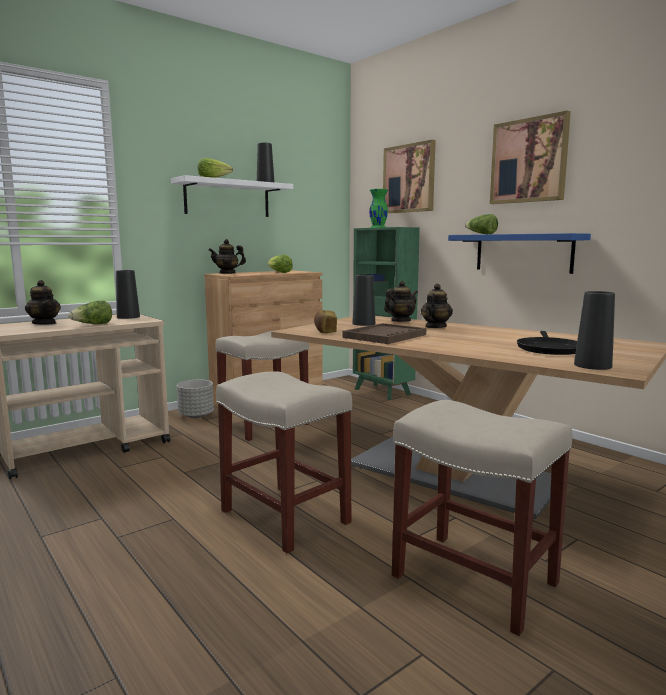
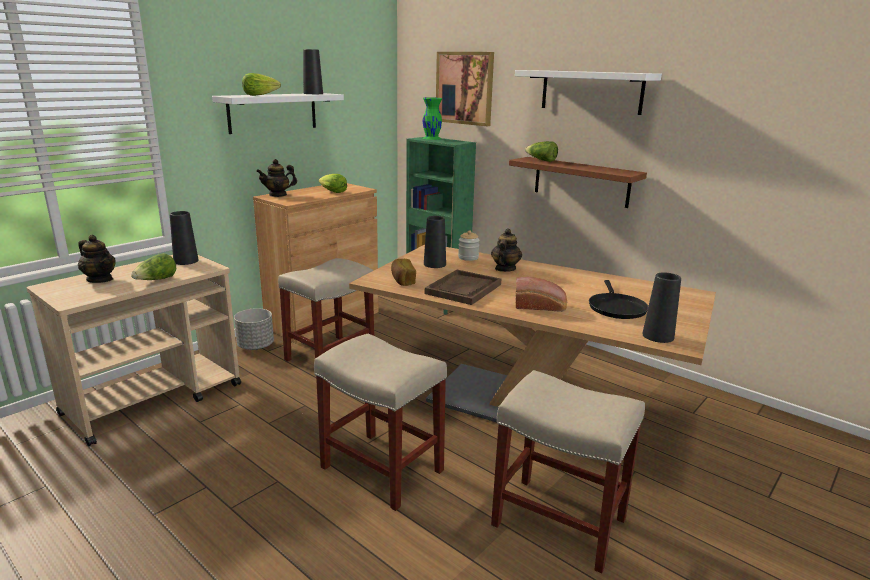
camera: 10 degrees left, 10 degrees up
teapot [384,281,418,322] -> jar [458,231,480,261]
blue shelf [448,233,591,274] -> brown shelf [509,157,647,208]
picture [490,111,571,204] -> white shelf [515,70,662,115]
none -> bread [515,277,567,312]

